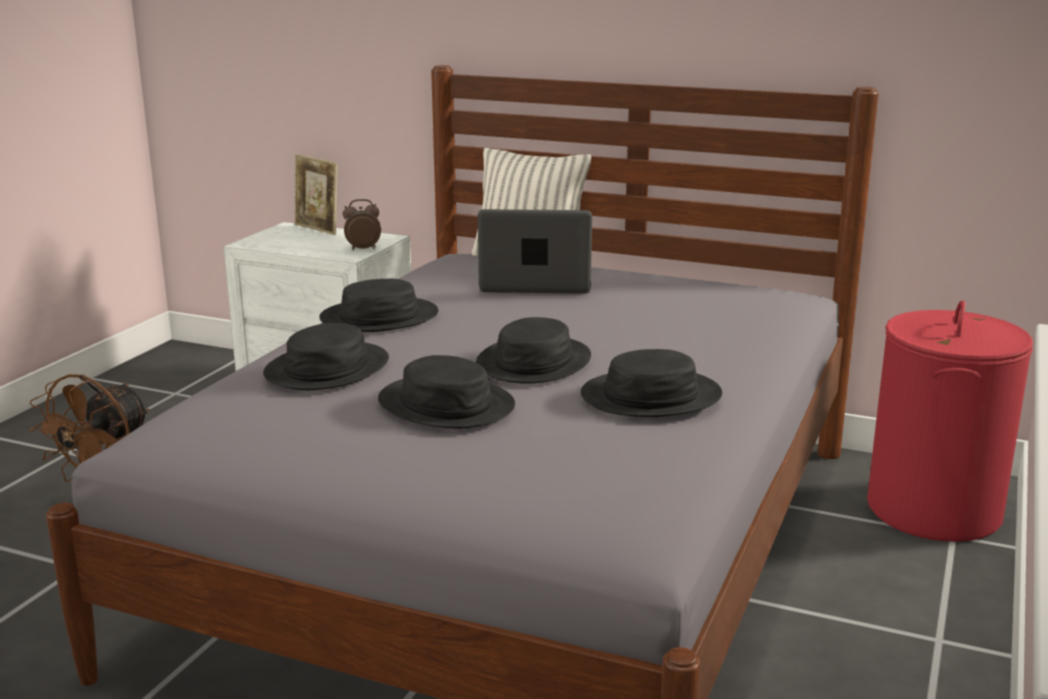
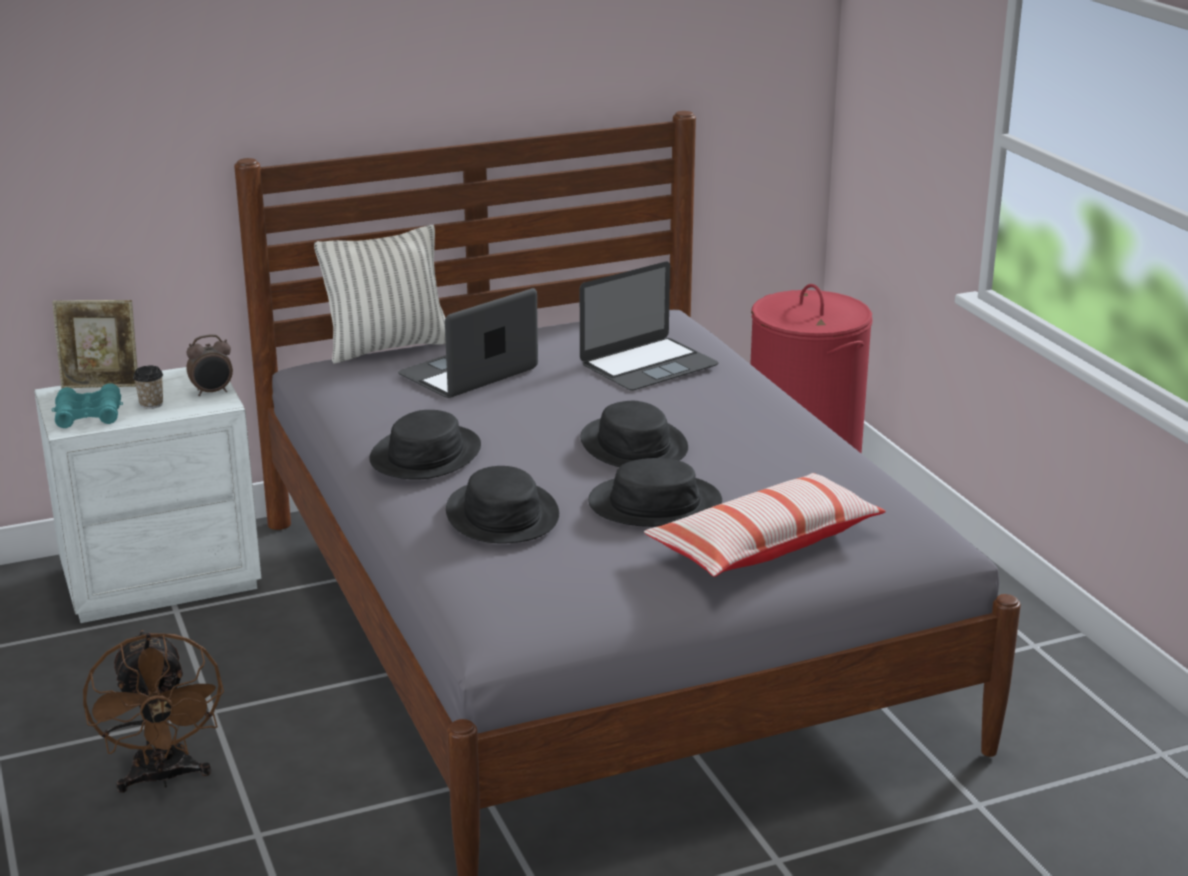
camera: 45 degrees left, 5 degrees up
alarm clock [342,199,381,250] -> alarm clock turned 150 degrees counterclockwise [186,334,233,396]
black hat [581,349,722,417] -> none
none -> turquoise binoculars [52,383,123,428]
none -> cup [133,366,163,409]
none -> laptop [580,262,719,391]
none -> pillow [644,473,886,577]

